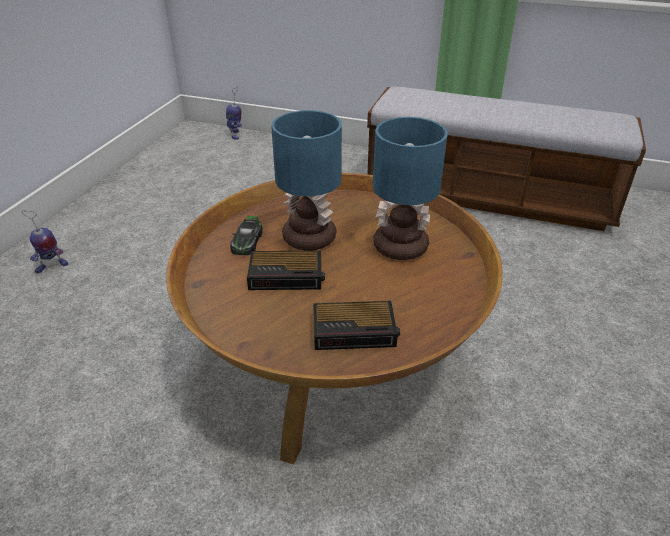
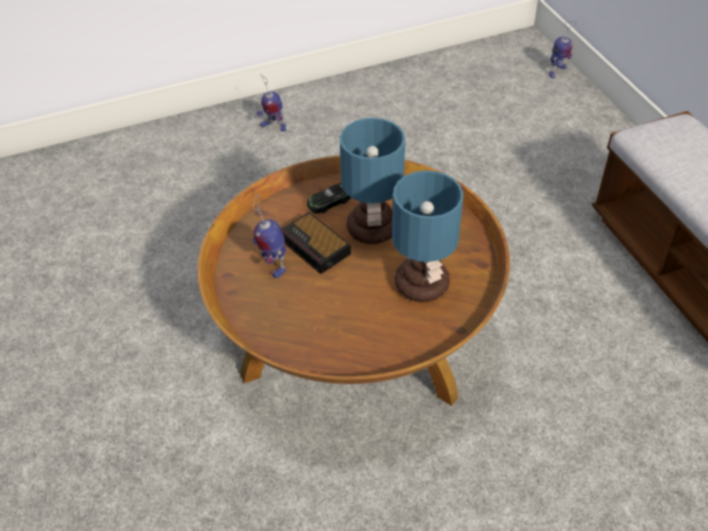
camera: 50 degrees right, 10 degrees up
alarm clock [313,301,400,350] -> none
none -> toy robot [253,194,286,278]

